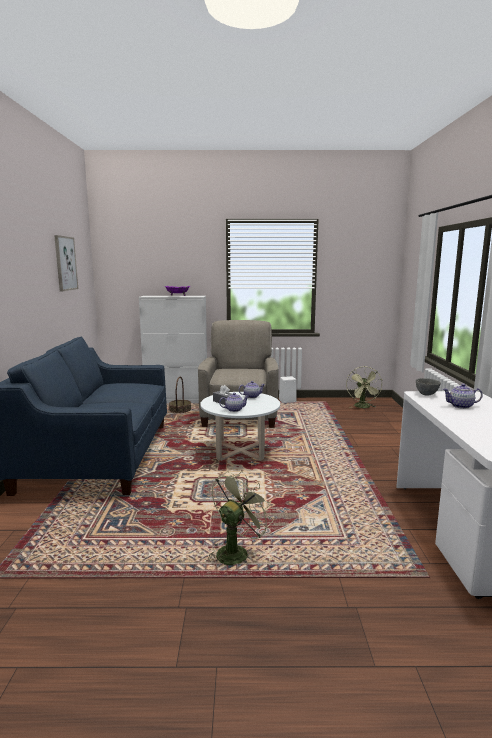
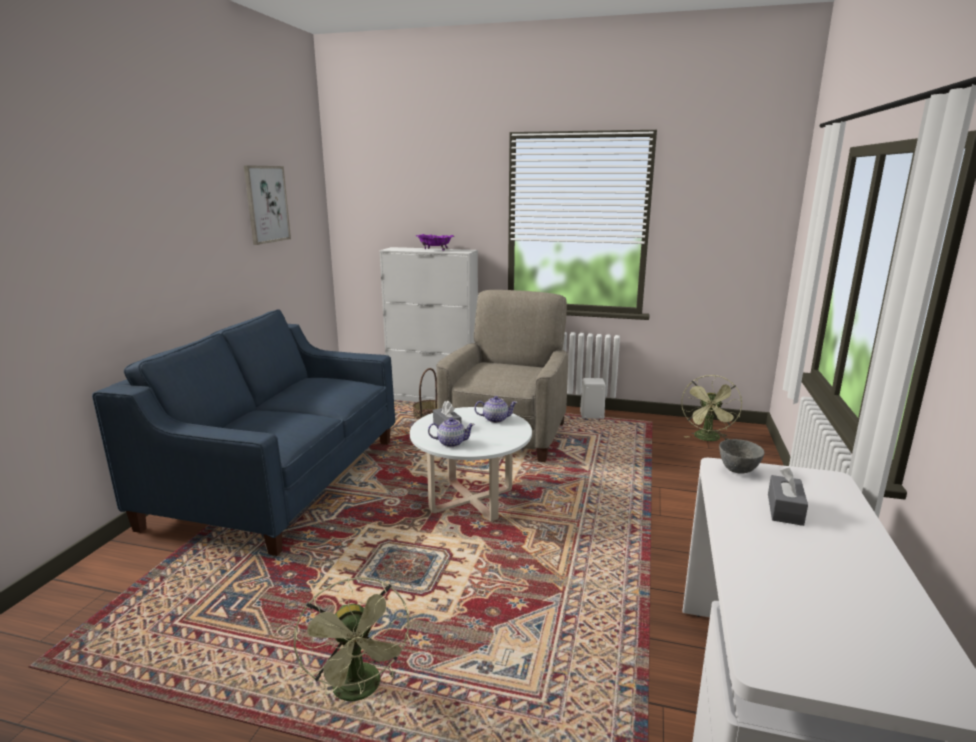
camera: 15 degrees right, 5 degrees up
green fan [208,471,274,565] -> green fan turned 105 degrees clockwise [294,577,411,701]
teapot [443,384,483,409] -> grey tissue box [768,468,808,526]

